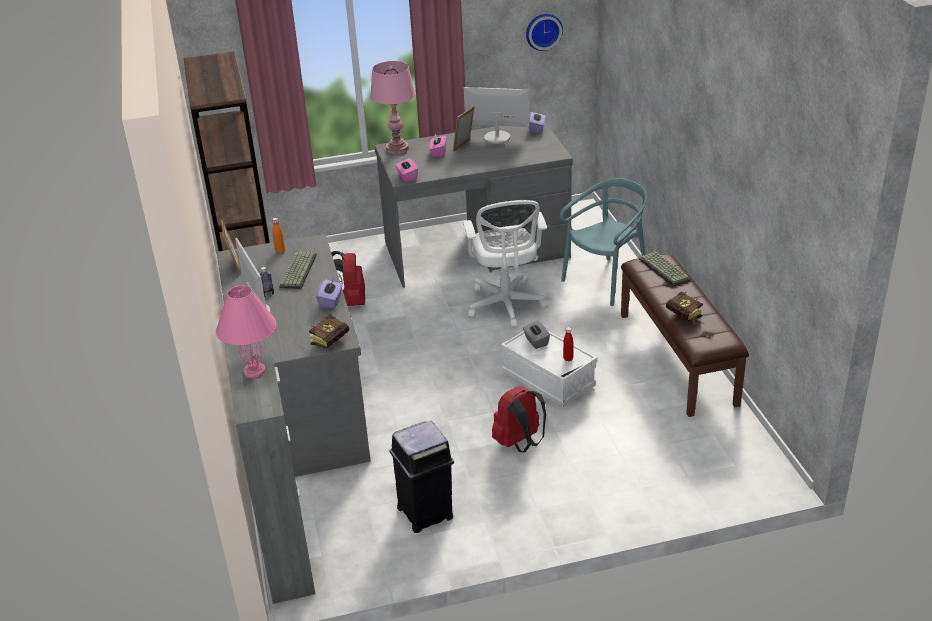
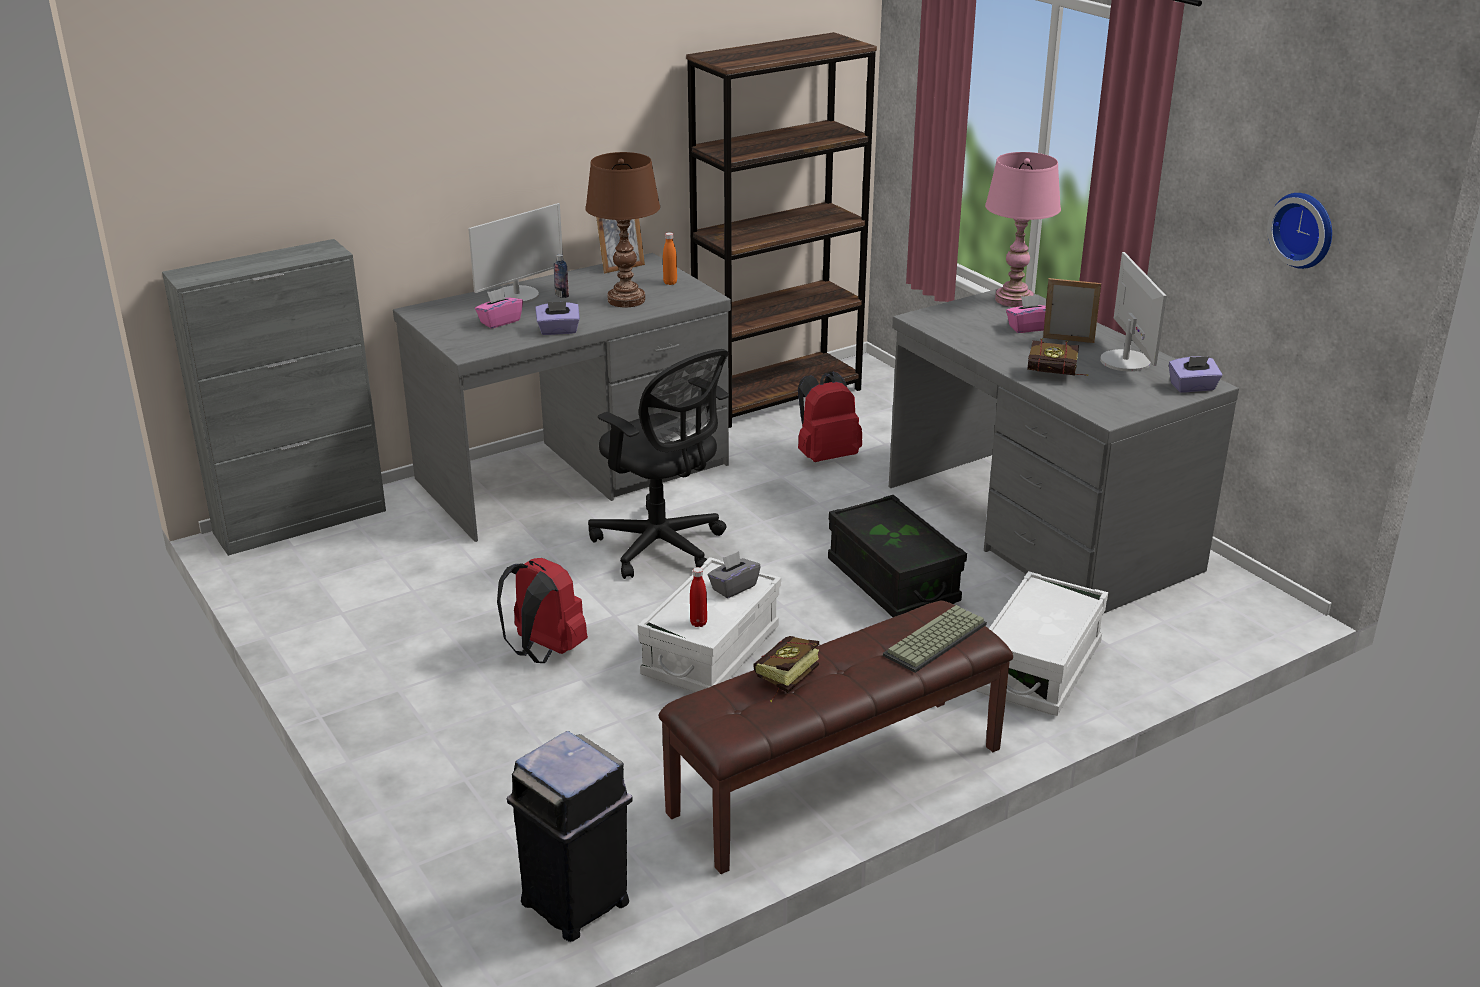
camera: 70 degrees right, 5 degrees down
pink table lamp [216,285,276,378] -> none
keyboard [279,252,317,289] -> brown table lamp [585,152,660,307]
book [309,315,349,348] -> book moved to [1027,338,1088,376]
black trash can [390,421,454,533] -> black trash can moved to [507,731,633,942]
pink tissue box [395,158,418,182] -> pink tissue box moved to [475,288,523,329]
white office chair [463,200,549,329] -> black storage box [828,495,967,617]
turquoise chair [560,178,647,306] -> white storage box [976,571,1108,716]
none -> black office chair [588,349,729,579]

